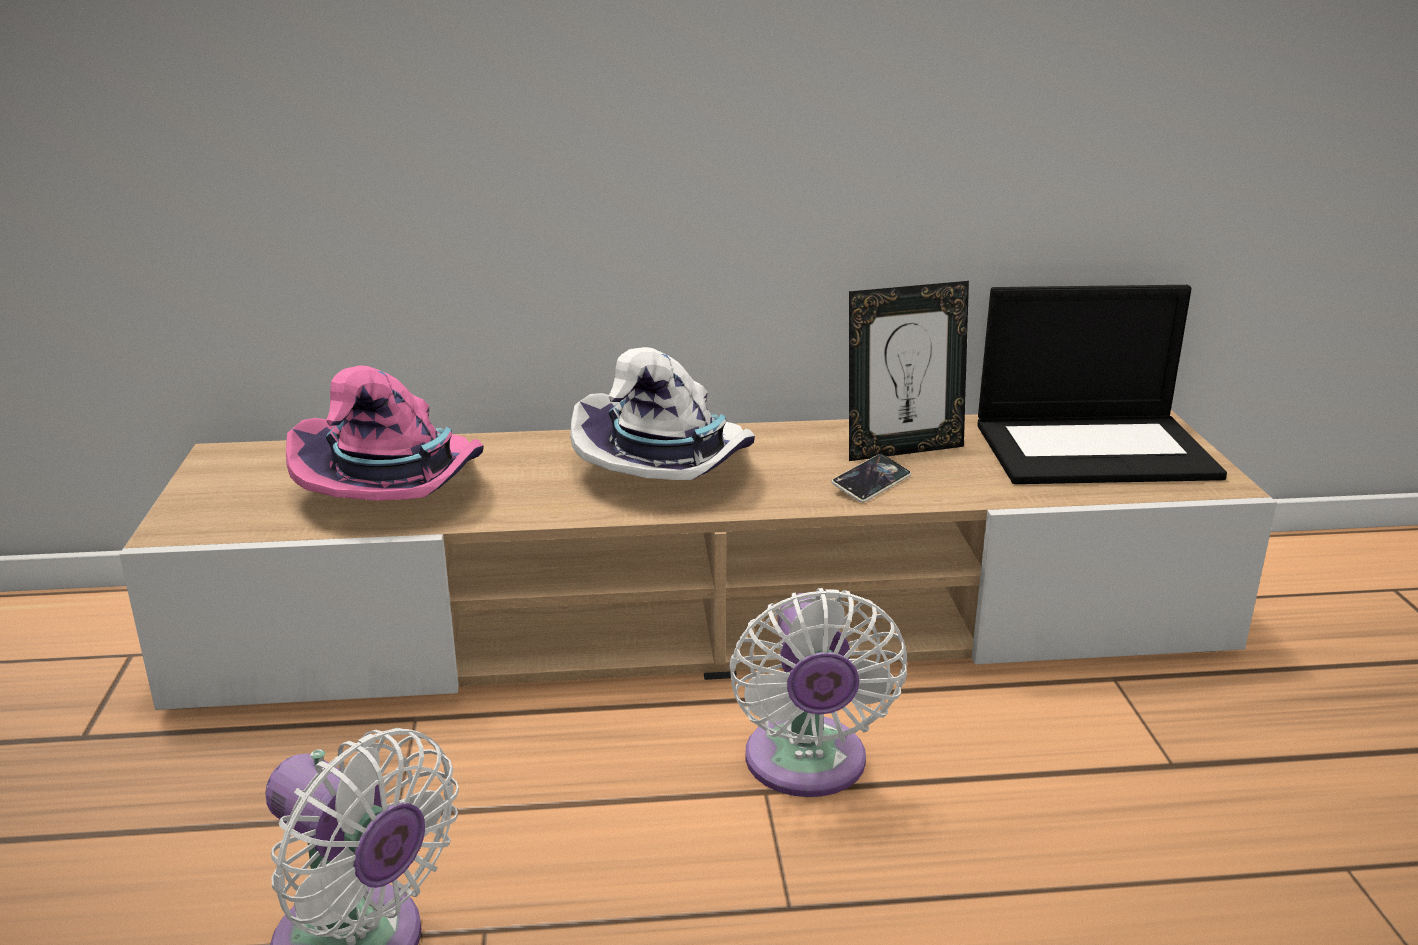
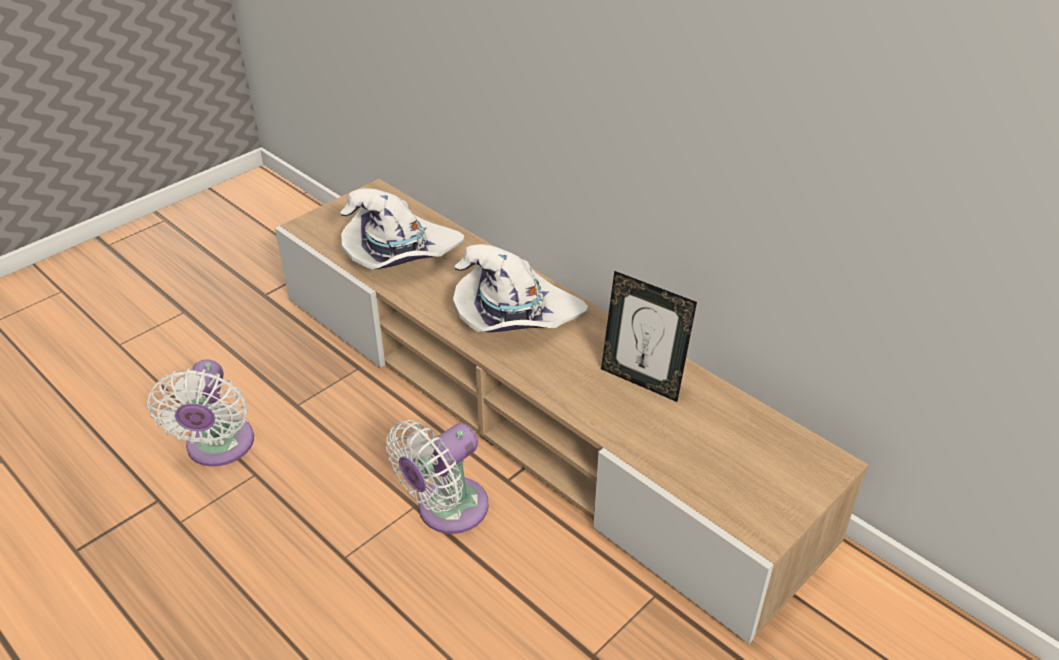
camera: 50 degrees right, 15 degrees up
pink hat [286,365,484,501] -> white hat [340,189,464,270]
phone [831,454,911,503] -> none
laptop [977,285,1227,484] -> none

